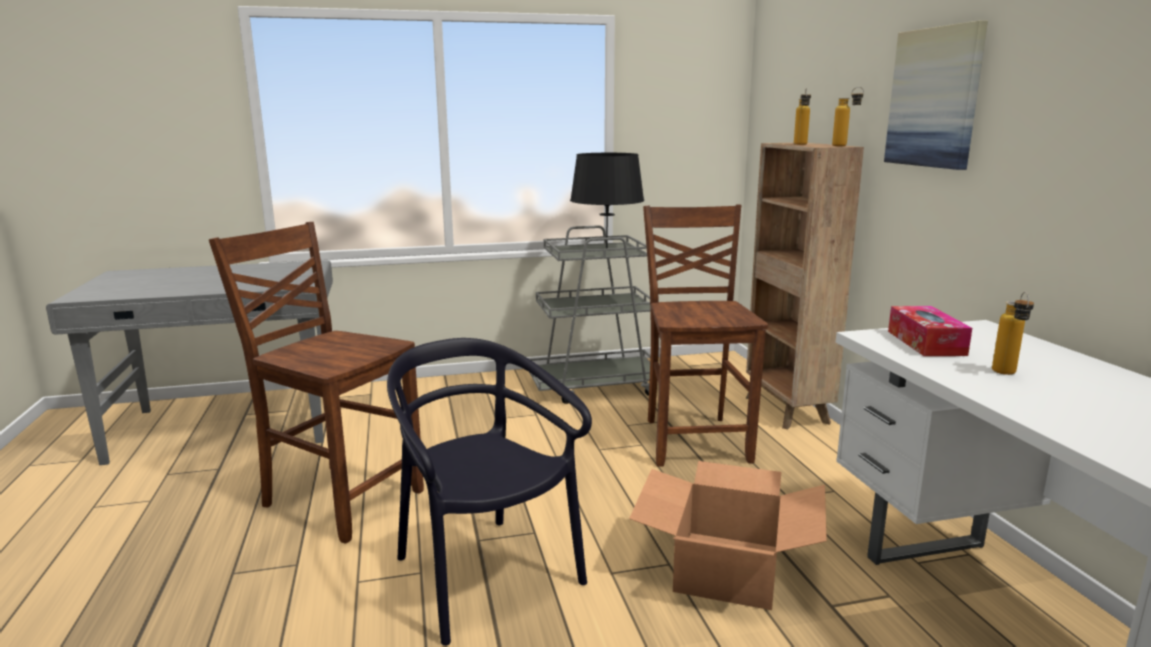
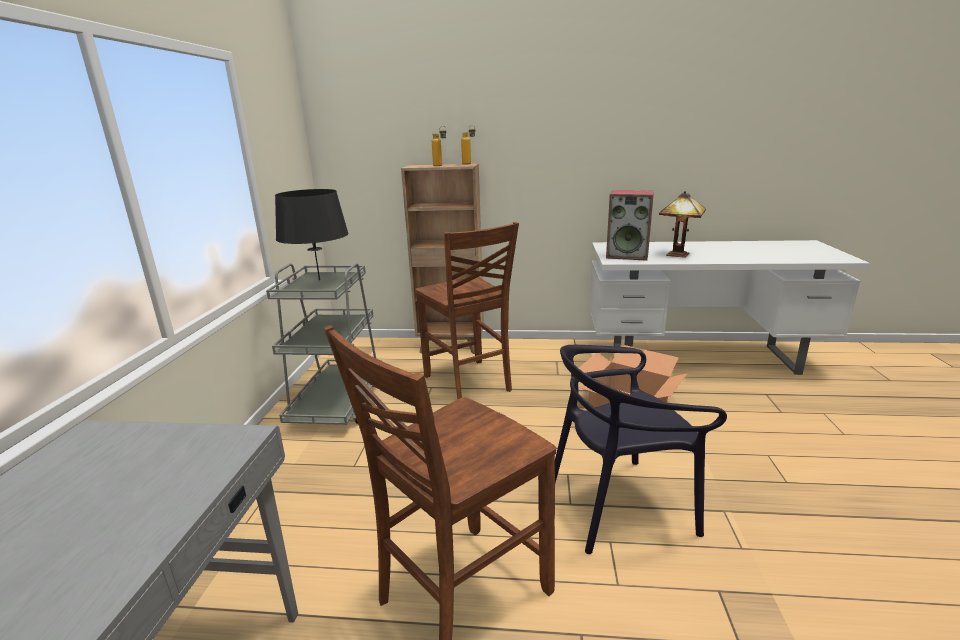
camera: 70 degrees left, 5 degrees up
brown chair [643,204,768,467] -> brown chair turned 135 degrees counterclockwise [415,222,519,399]
picture [884,20,988,170] -> none
tissue box [888,306,972,356] -> speaker [606,190,654,261]
bottle [992,292,1034,375] -> table lamp [659,191,706,258]

